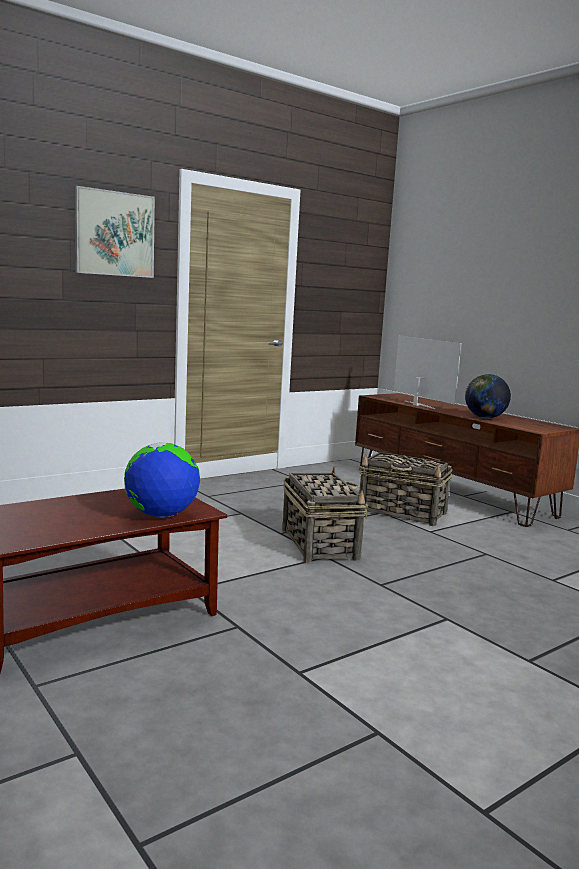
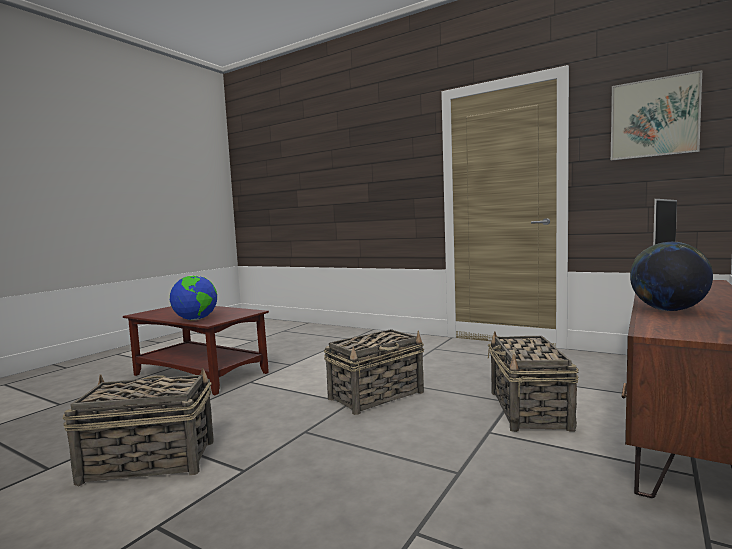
camera: 70 degrees right, 5 degrees down
picture [75,186,155,278] -> picture moved to [611,70,702,161]
none -> basket [63,367,214,486]

